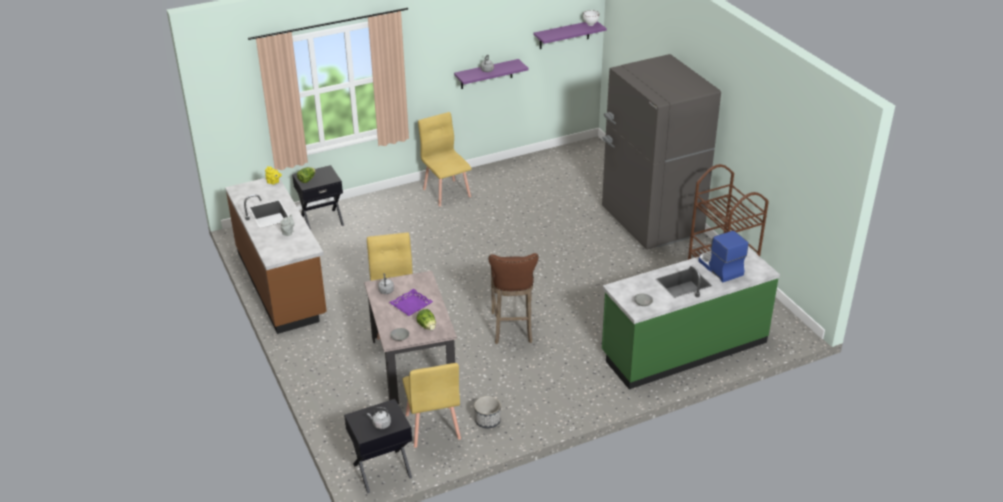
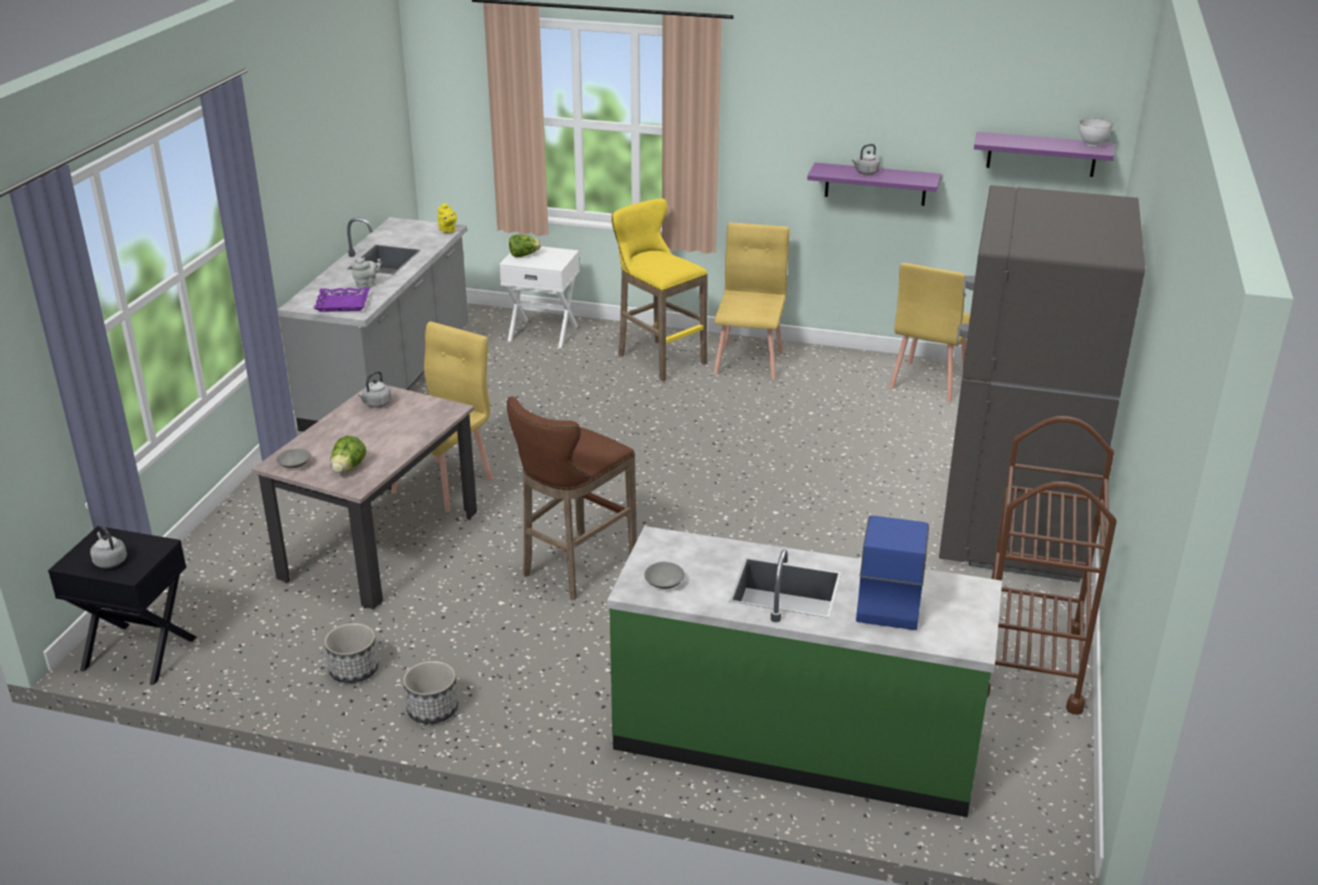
camera: 40 degrees right, 5 degrees down
brown counter [225,178,327,334] -> grey counter [278,217,468,432]
black nightstand [292,165,344,230] -> white nightstand [499,246,580,348]
purple tray [389,289,433,316] -> purple tray moved to [313,287,370,312]
yellow chair [403,363,461,448] -> yellow chair moved to [889,263,970,402]
none -> planter [403,661,458,724]
none -> yellow stool [611,198,708,381]

